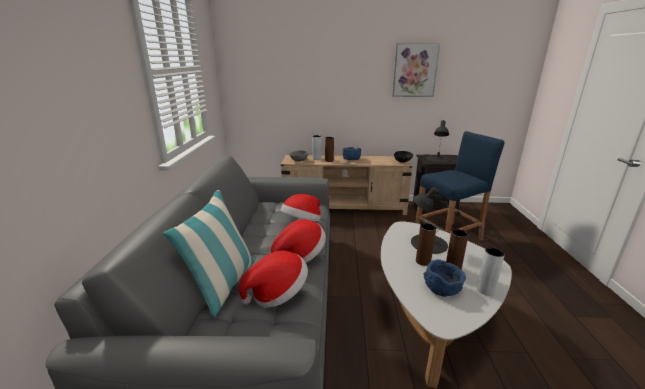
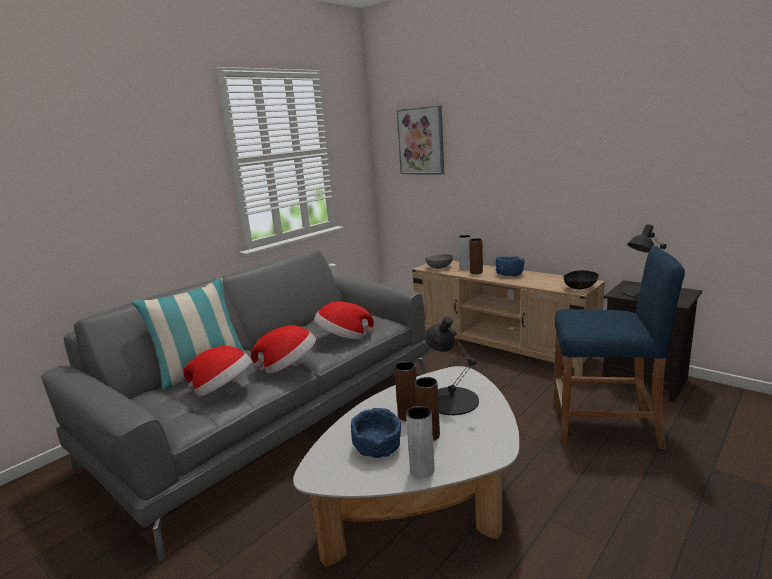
camera: 40 degrees right, 5 degrees down
picture [393,43,440,97] -> picture moved to [397,106,444,174]

